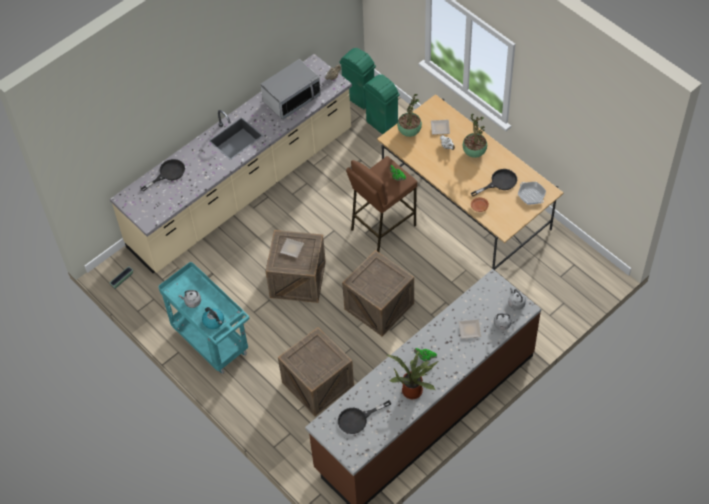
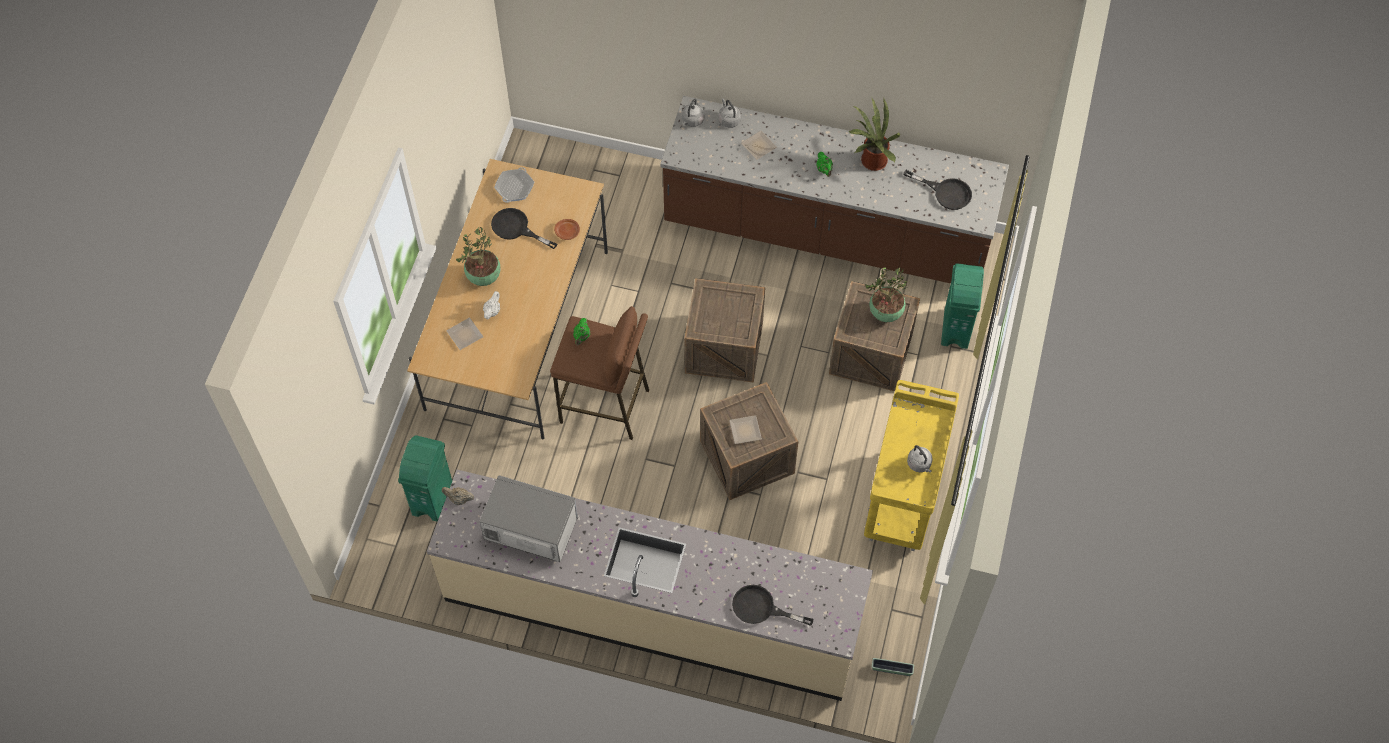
camera: 125 degrees left, 5 degrees up
turquoise cart [158,262,249,374] -> yellow cart [864,380,959,551]
kettle [202,307,224,329] -> none
green trash can [340,48,376,109] -> green trash can moved to [941,263,984,349]
potted plant [397,94,422,137] -> potted plant moved to [865,267,908,322]

